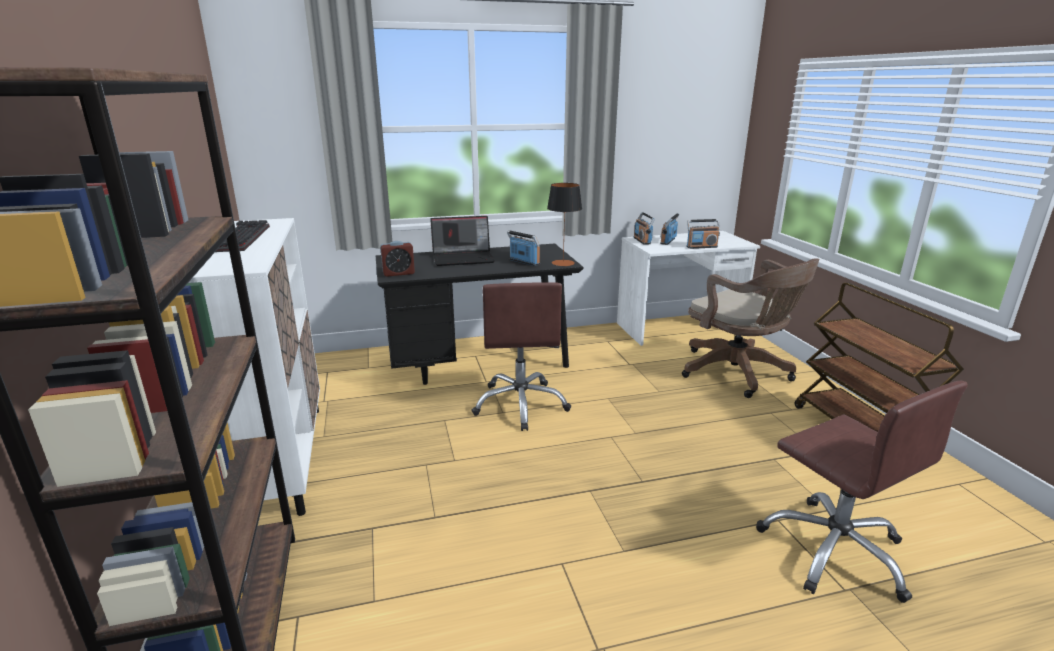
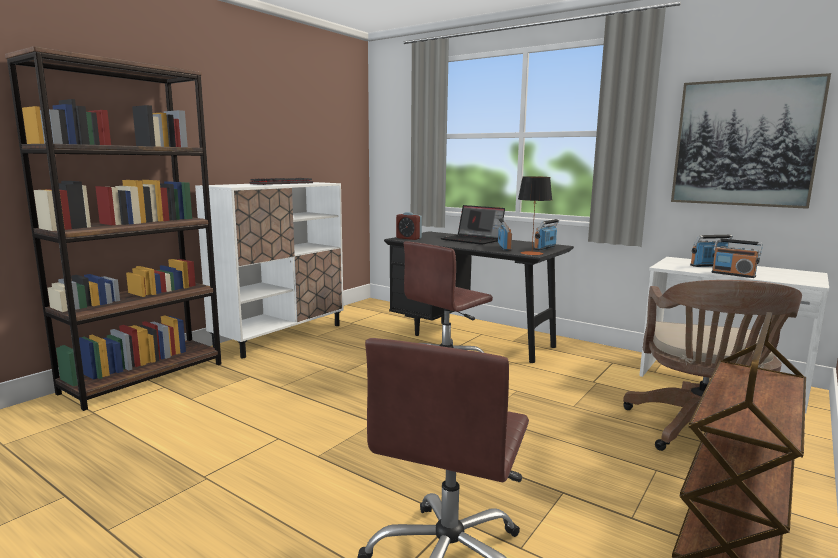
camera: 50 degrees right, 10 degrees down
radio [634,212,655,245] -> radio moved to [534,219,559,250]
none -> picture [671,73,831,209]

